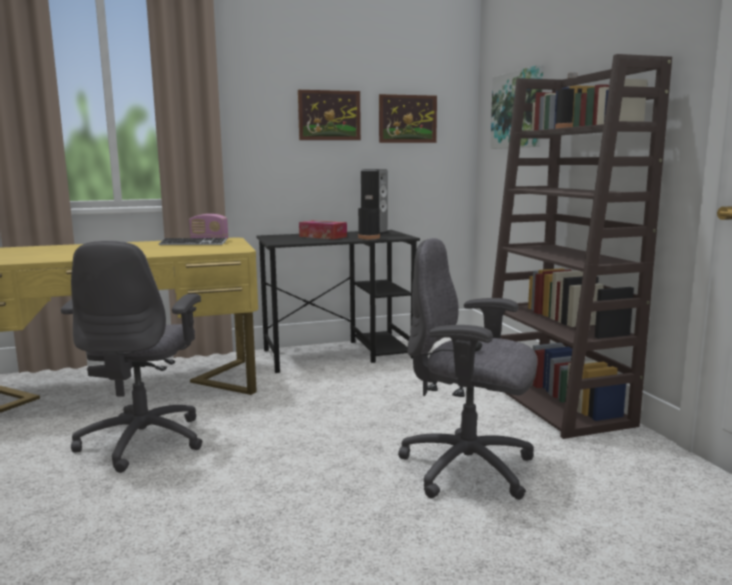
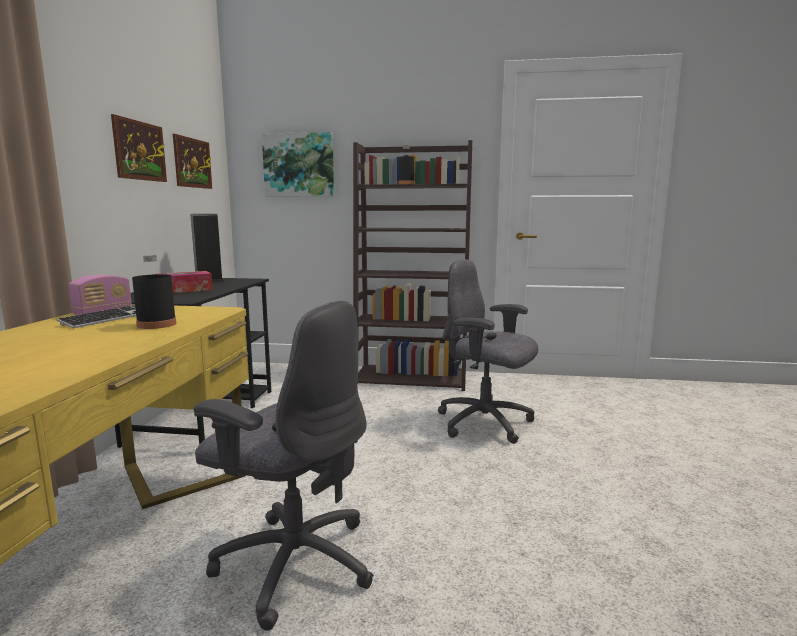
camera: 65 degrees left, 0 degrees up
black bottle [358,195,380,239] -> black bottle moved to [132,255,177,329]
grey office chair [398,238,538,500] -> grey office chair turned 75 degrees clockwise [438,259,538,444]

